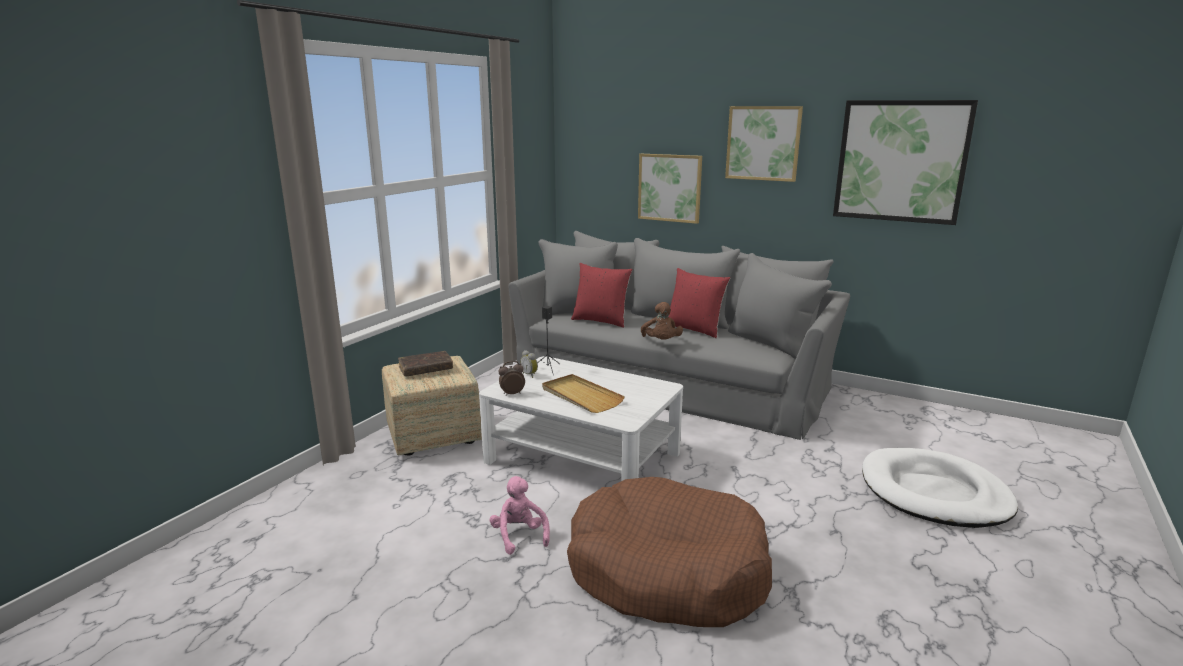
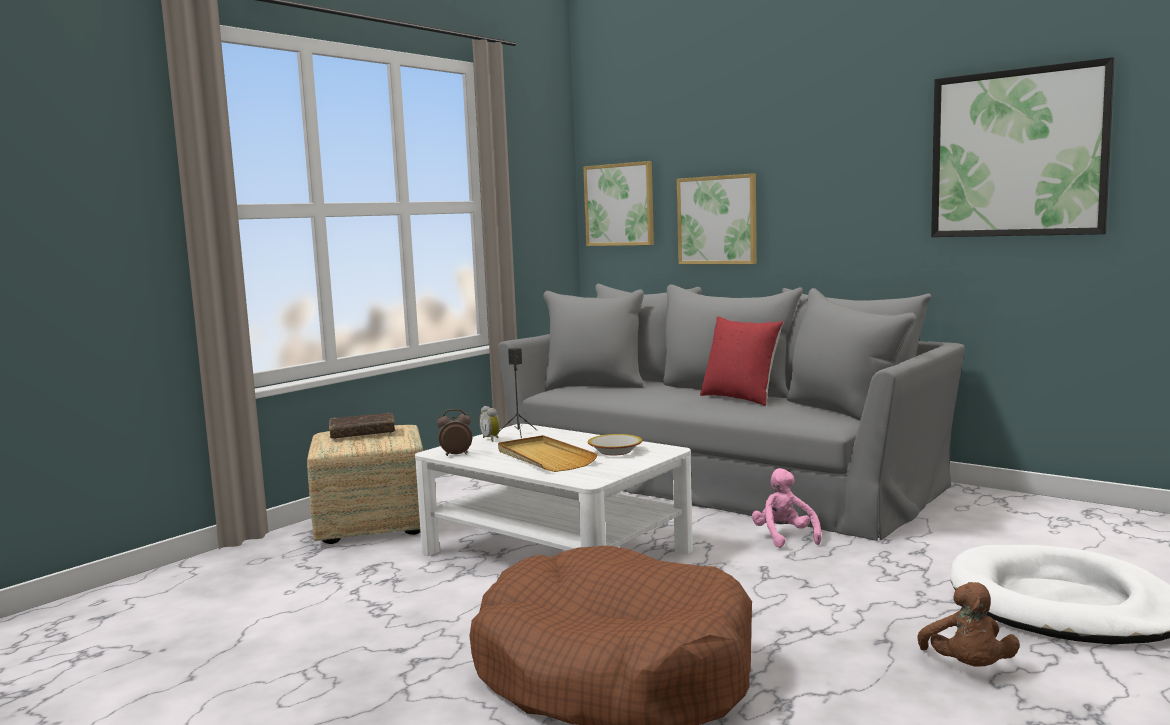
camera: 10 degrees right, 10 degrees down
pink plush toy [490,476,550,555] -> pink plush toy moved to [752,468,821,548]
red pillow [571,263,633,328] -> none
brown plush toy [641,302,683,340] -> brown plush toy moved to [917,582,1020,667]
picture [725,106,803,182] -> picture moved to [583,161,654,246]
none -> bowl [588,434,642,455]

